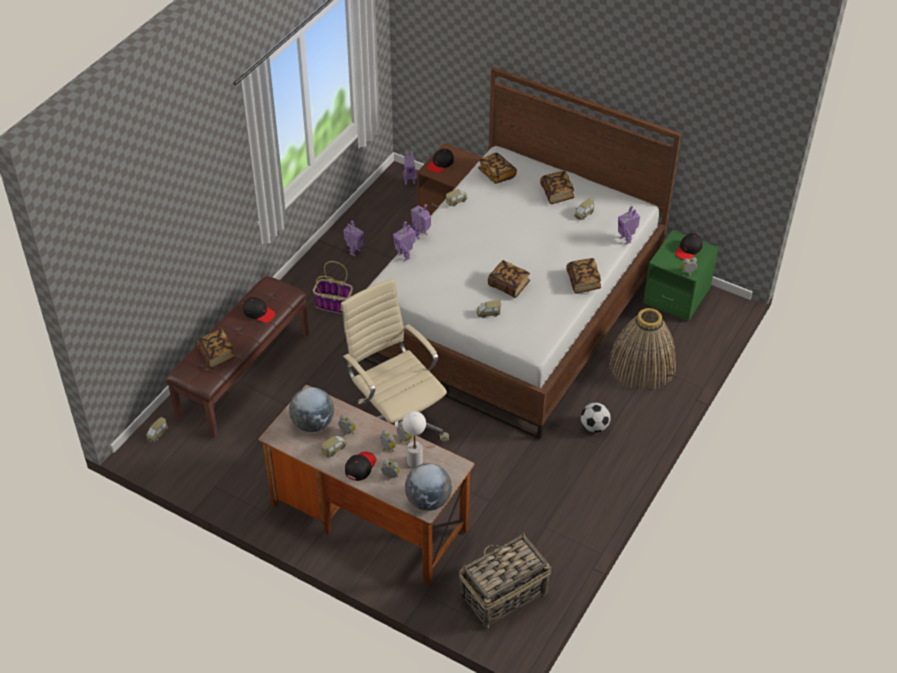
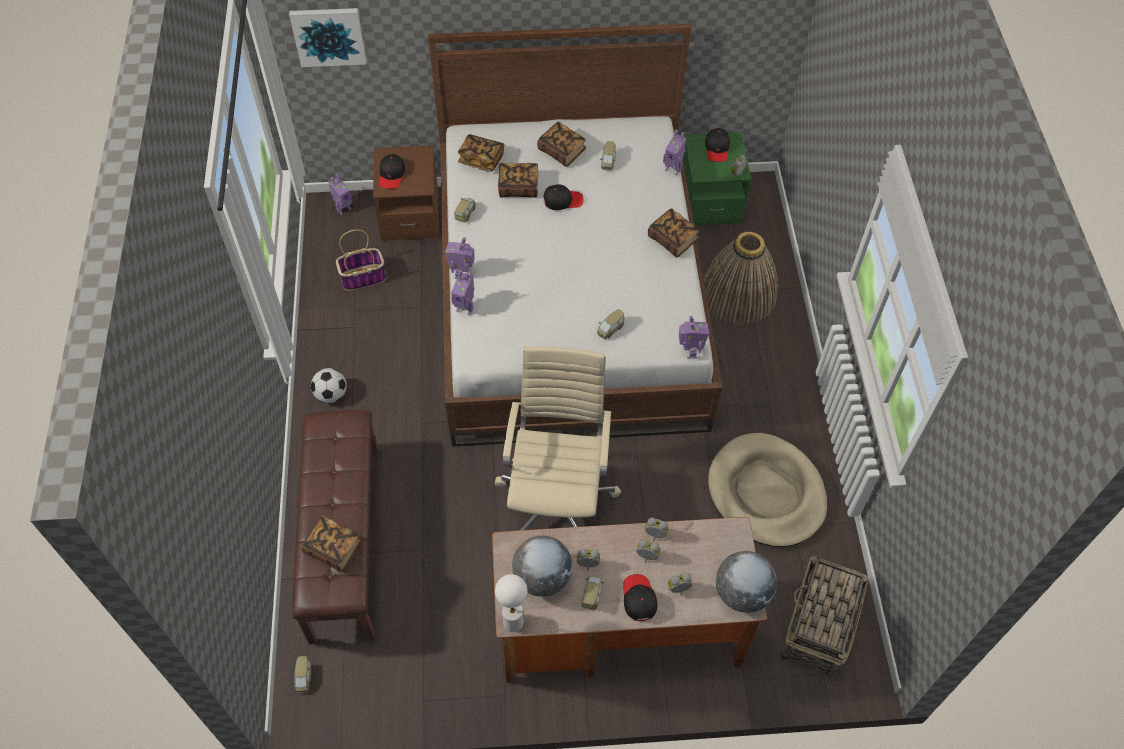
camera: 35 degrees left, 10 degrees up
black cap [243,297,276,323] -> black cap moved to [544,185,584,210]
basket [313,261,353,314] -> basket moved to [336,230,386,291]
beige office chair [341,278,449,441] -> beige office chair turned 75 degrees clockwise [495,346,622,530]
toy robot [343,220,364,256] -> toy robot moved to [679,316,709,359]
white table lamp [402,411,426,468] -> white table lamp moved to [495,574,528,632]
book [488,260,530,298] -> book moved to [498,163,538,198]
football [581,403,611,433] -> football moved to [311,368,347,403]
none -> picture [289,8,367,67]
none -> beige dog bed [708,433,827,547]

